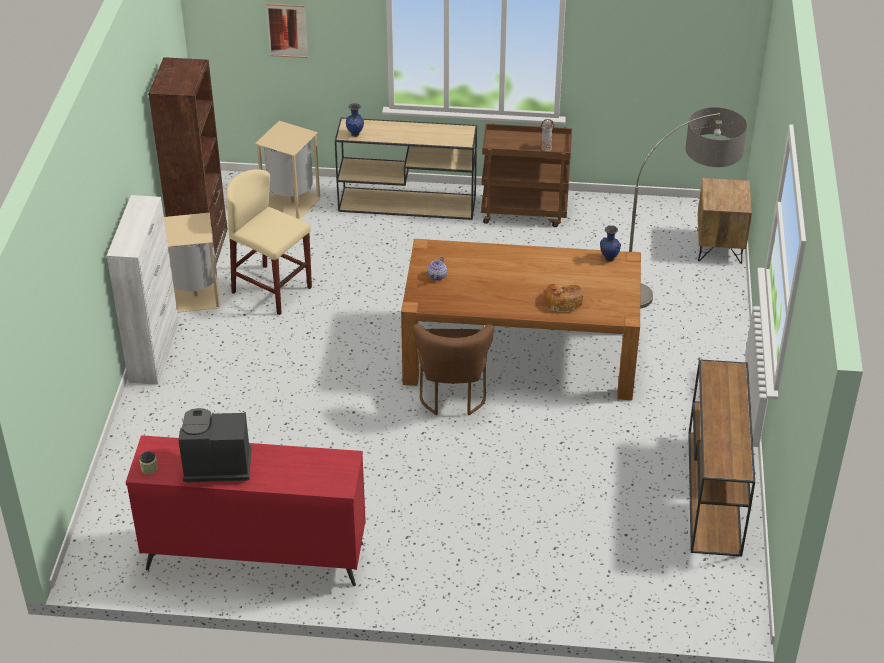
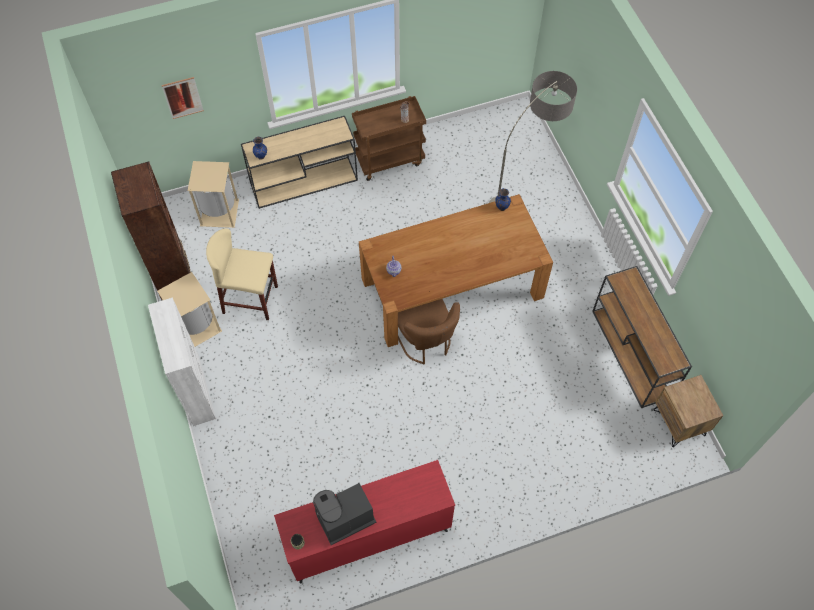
camera: 25 degrees left, 20 degrees up
bread [545,284,583,312] -> none
brown nightstand [697,178,752,264] -> brown nightstand moved to [653,375,724,447]

